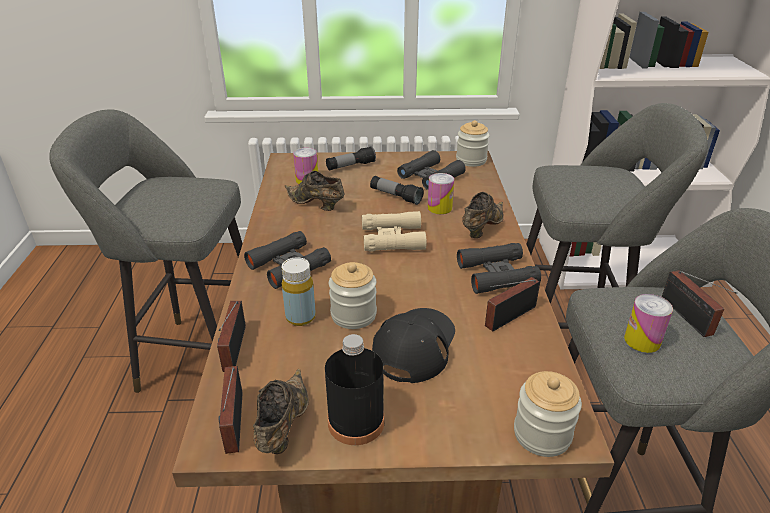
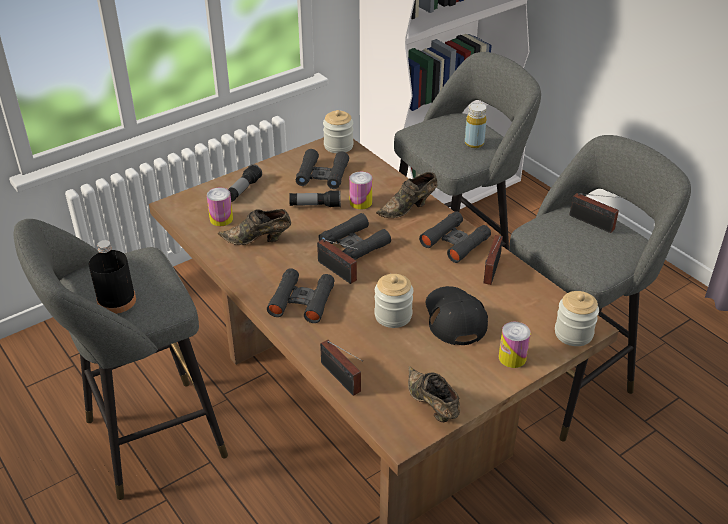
camera: 35 degrees left, 5 degrees up
radio [219,366,242,454] -> radio moved to [317,239,360,284]
yellow bottle [282,257,316,326] -> yellow bottle moved to [465,103,486,148]
black bottle [325,334,385,445] -> black bottle moved to [89,240,136,314]
beige binoculars [362,211,426,252] -> black binoculars [318,213,391,260]
brown shoe [462,192,504,238] -> brown shoe turned 120 degrees counterclockwise [376,172,437,218]
can [624,294,673,353] -> can moved to [499,322,531,368]

